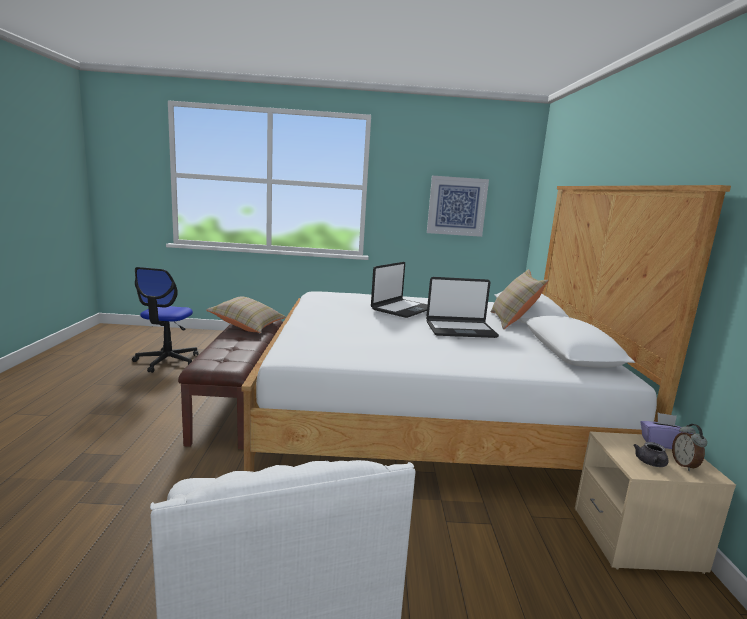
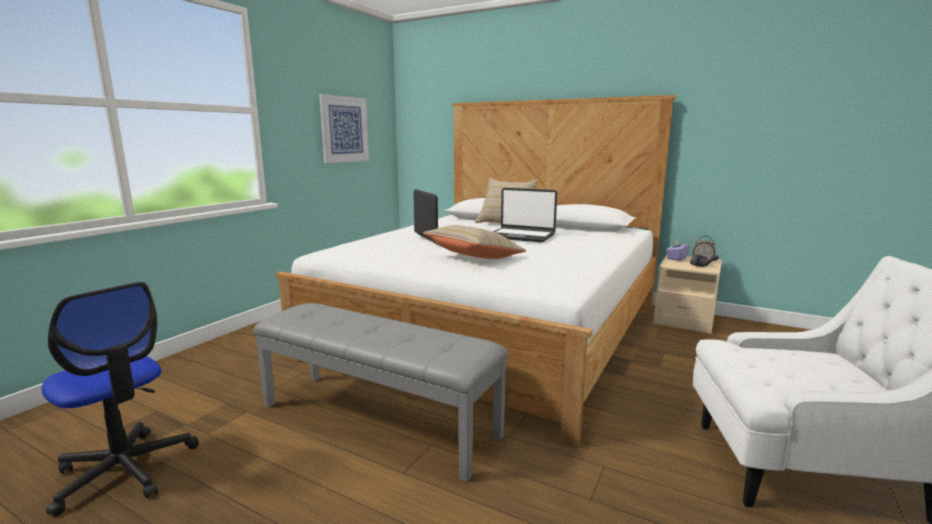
camera: 60 degrees left, 0 degrees up
brown bench [178,320,283,449] -> grey bench [253,303,509,482]
beige pillow [206,297,286,333] -> beige pillow moved to [423,225,526,259]
laptop [426,277,499,338] -> laptop turned 90 degrees clockwise [493,188,557,242]

